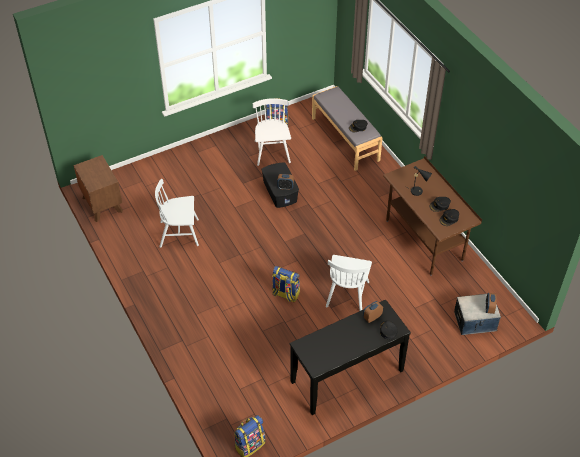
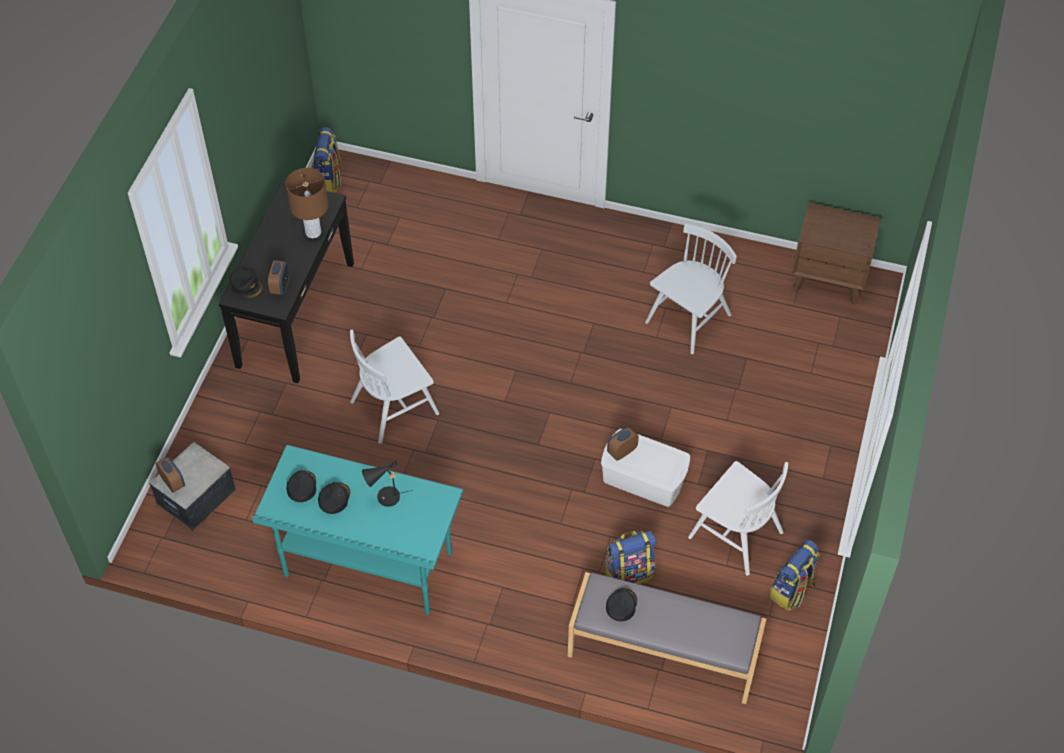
camera: 135 degrees right, 5 degrees up
black storage box [261,163,299,208] -> white storage box [601,429,690,507]
backpack [272,266,300,302] -> backpack moved to [604,531,656,584]
white chair [326,255,372,311] -> white chair turned 90 degrees counterclockwise [350,329,439,444]
brown desk [383,156,482,276] -> turquoise desk [252,445,463,615]
none -> brown table lamp [286,168,328,238]

